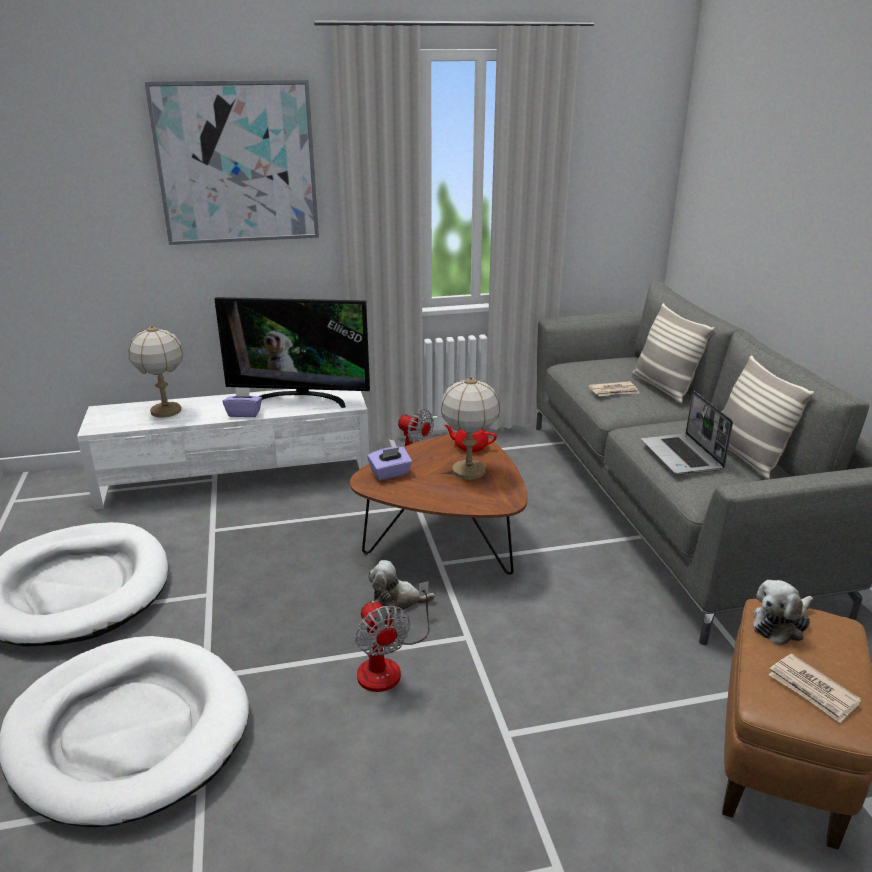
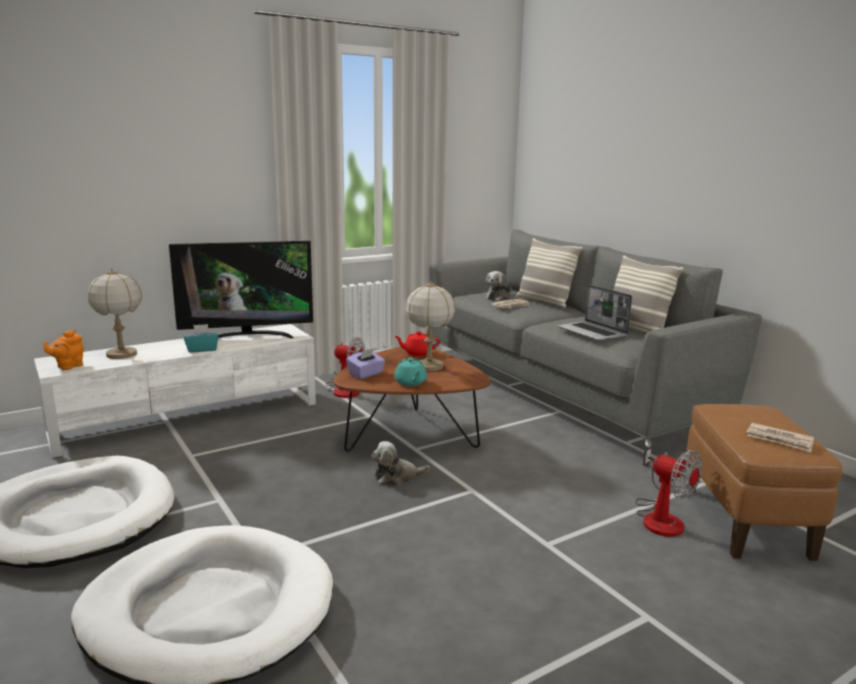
camera: 20 degrees left, 10 degrees down
picture [145,80,319,245] -> none
purple tissue box [223,387,262,417] -> turquoise tissue box [184,324,219,352]
fan [355,581,429,692] -> fan moved to [635,449,702,537]
plush toy [752,580,813,645] -> plush toy moved to [486,271,512,301]
none -> orange teapot [44,330,84,370]
none -> turquoise teapot [394,358,427,386]

